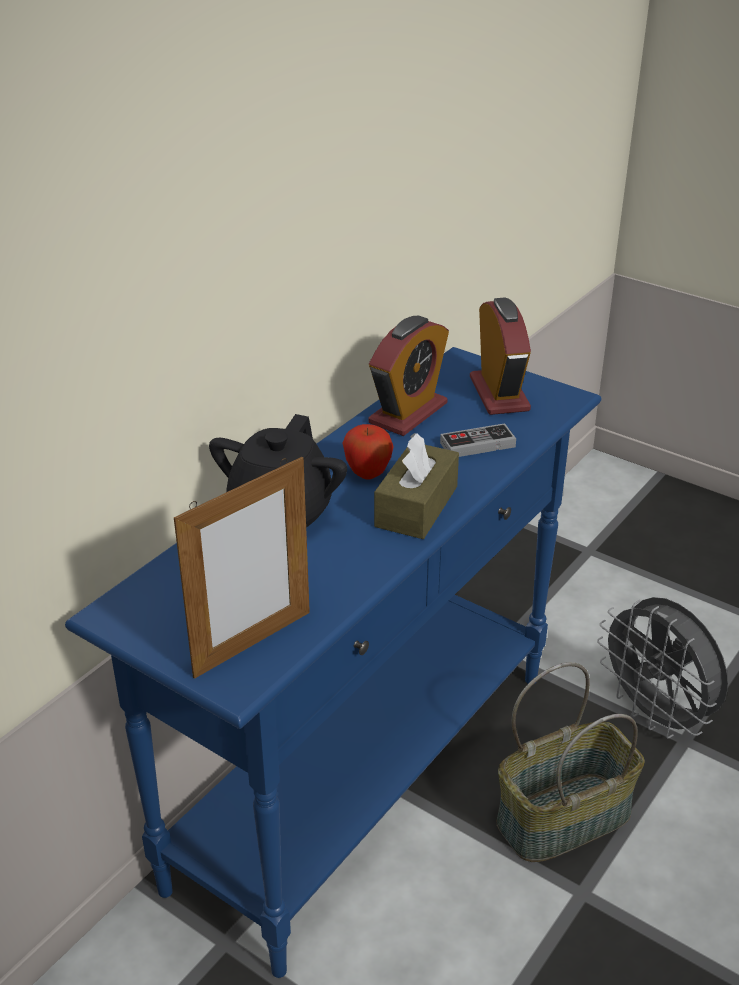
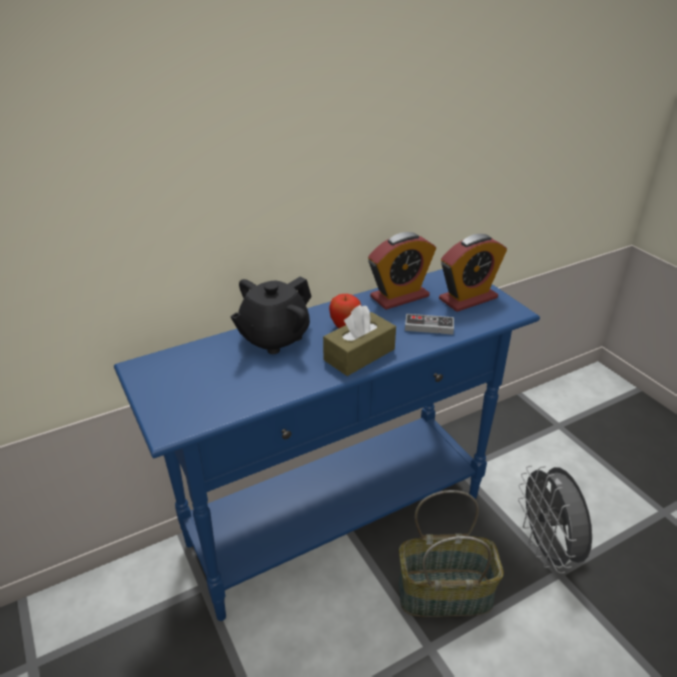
camera: 25 degrees right, 0 degrees up
picture frame [174,457,310,679] -> none
alarm clock [470,298,531,415] -> alarm clock turned 45 degrees clockwise [439,234,507,312]

